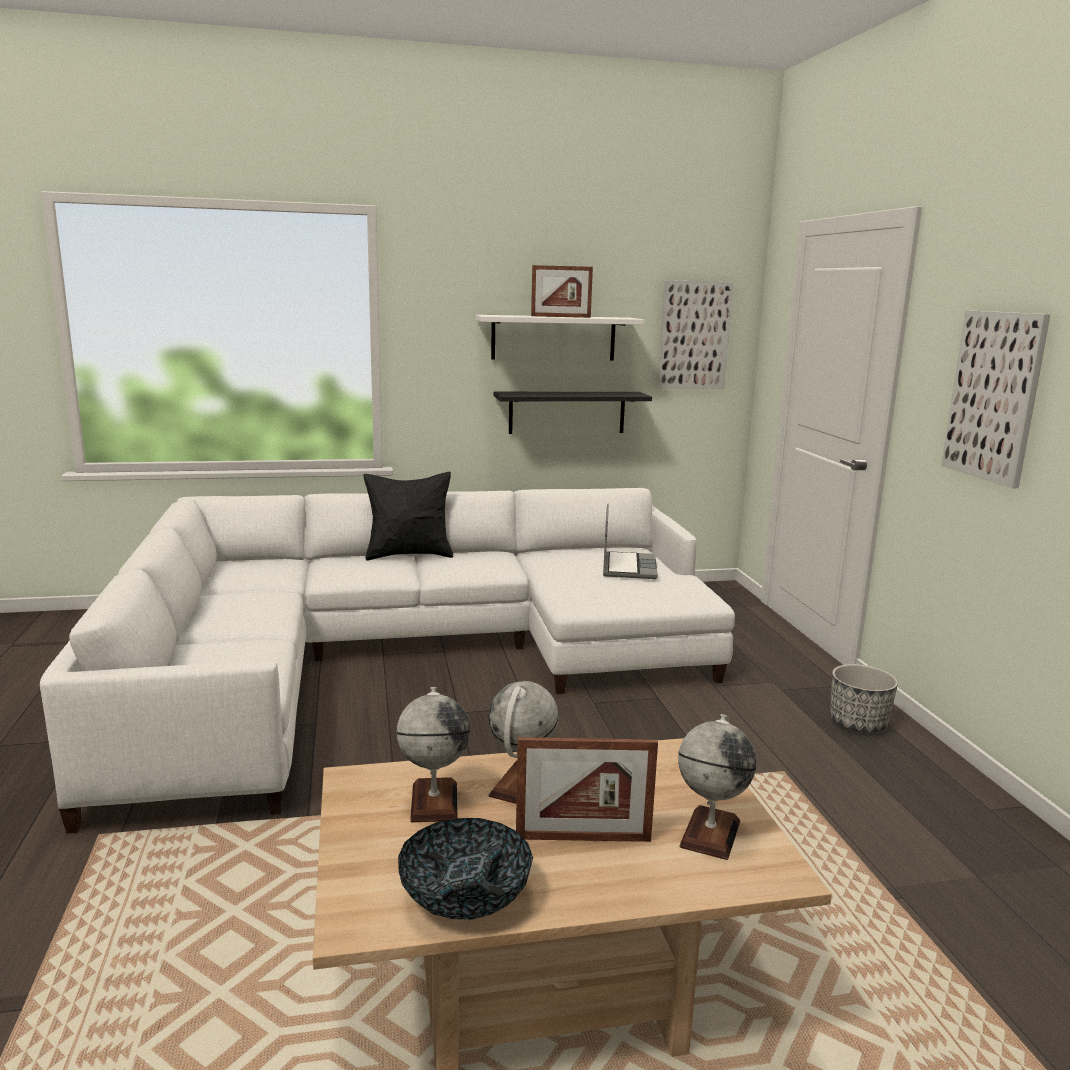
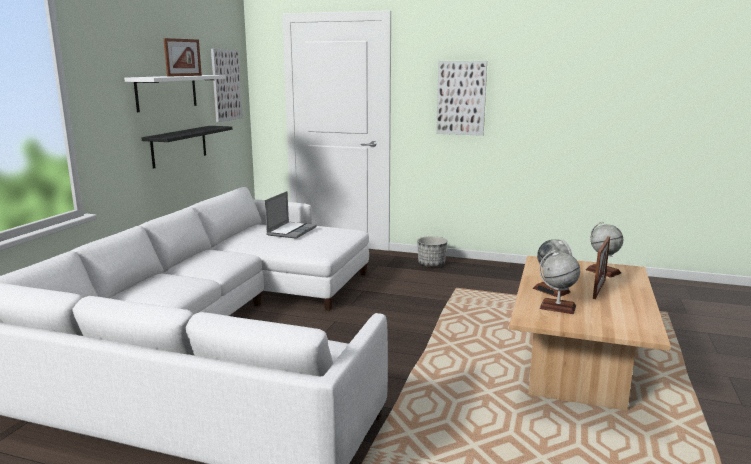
camera: 60 degrees left, 0 degrees up
black pillow [363,472,453,561] -> none
bowl [398,818,533,919] -> none
laptop [603,504,658,579] -> laptop turned 75 degrees clockwise [265,191,317,239]

